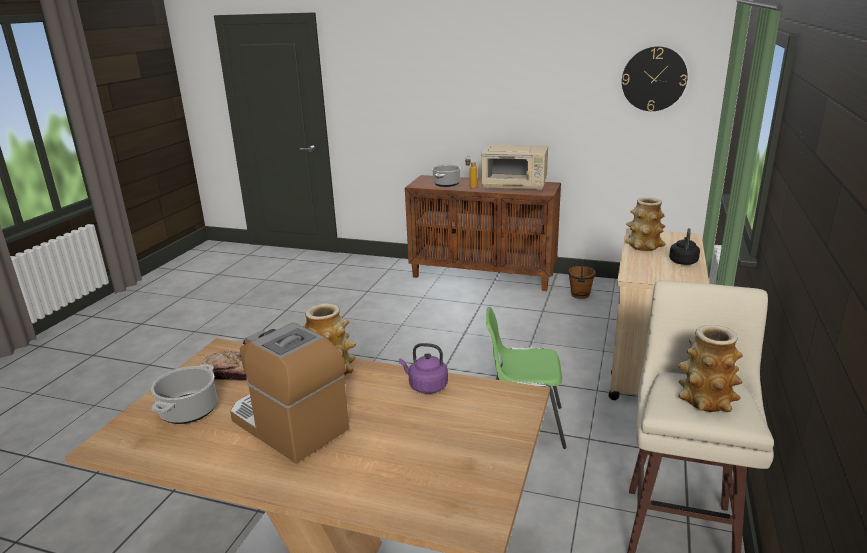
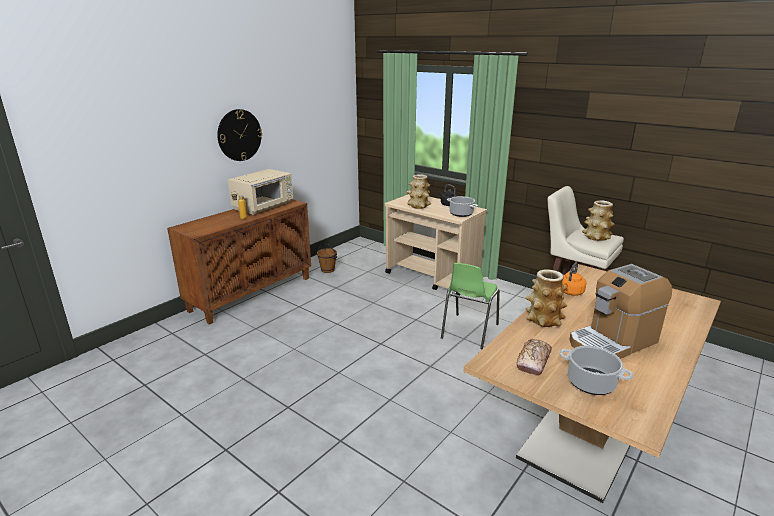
camera: 70 degrees left, 0 degrees up
purple kettle [399,343,448,394] -> orange kettle [562,262,586,296]
cooking pot [432,164,461,187] -> cooking pot moved to [447,196,478,217]
wall clock [622,46,688,111] -> wall clock moved to [217,109,262,161]

